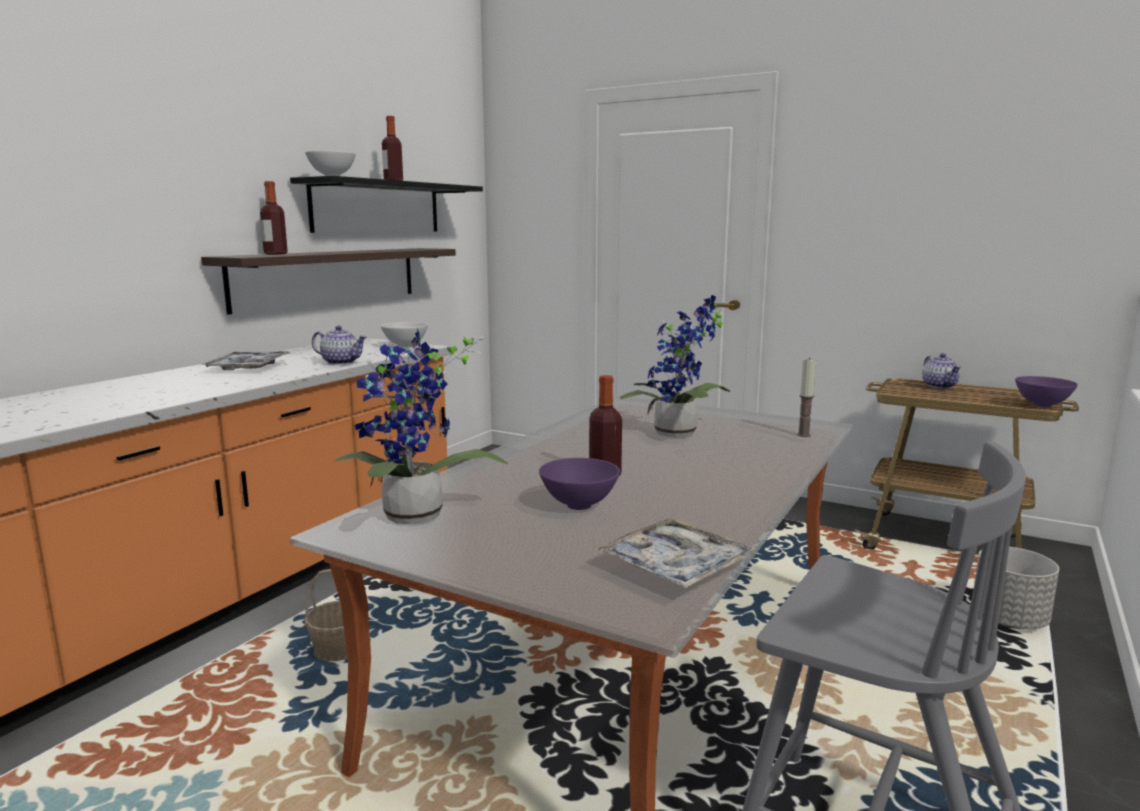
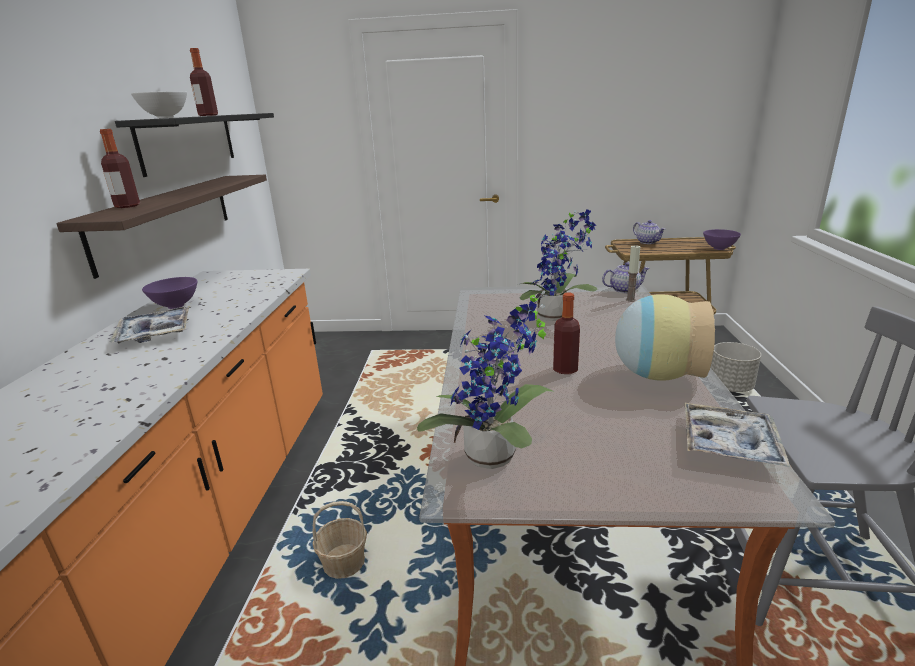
camera: 25 degrees left, 10 degrees up
teapot [312,326,367,365] -> teapot moved to [602,262,650,293]
white bowl [381,322,428,348] -> none
purple bowl [539,458,620,510] -> purple bowl moved to [142,277,197,309]
none -> vase [615,294,715,380]

